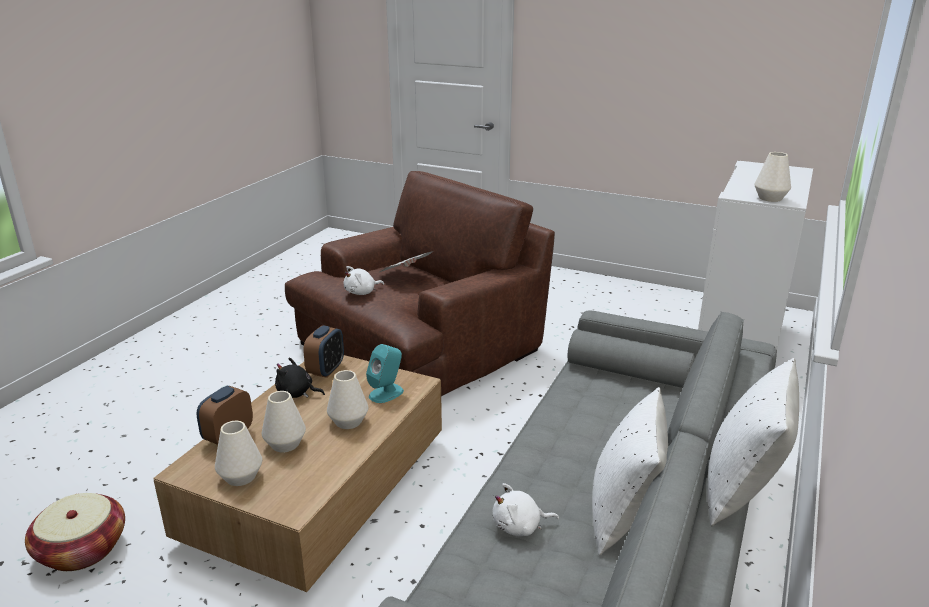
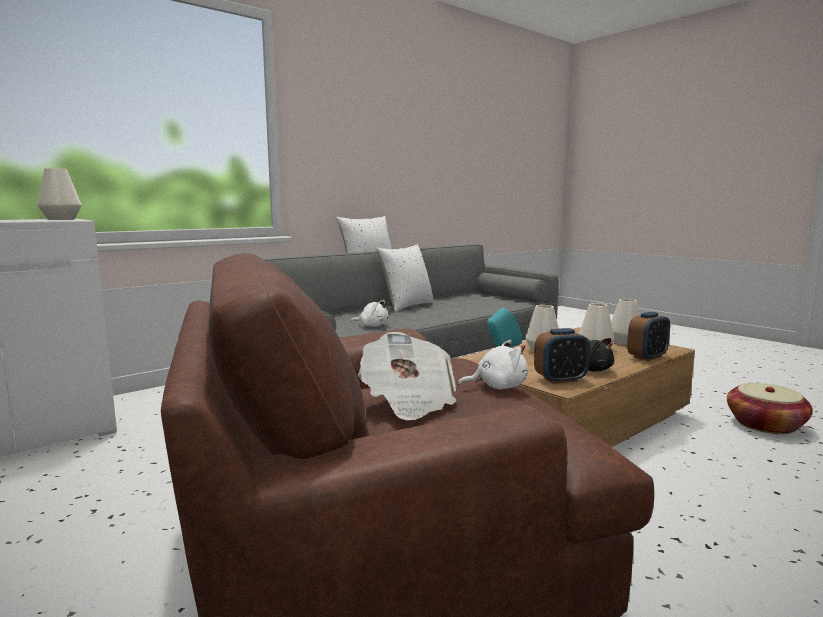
camera: 155 degrees left, 15 degrees down
alarm clock [303,325,344,378] -> alarm clock turned 150 degrees counterclockwise [534,328,590,384]
white plush toy [493,483,559,536] -> white plush toy moved to [350,300,389,327]

